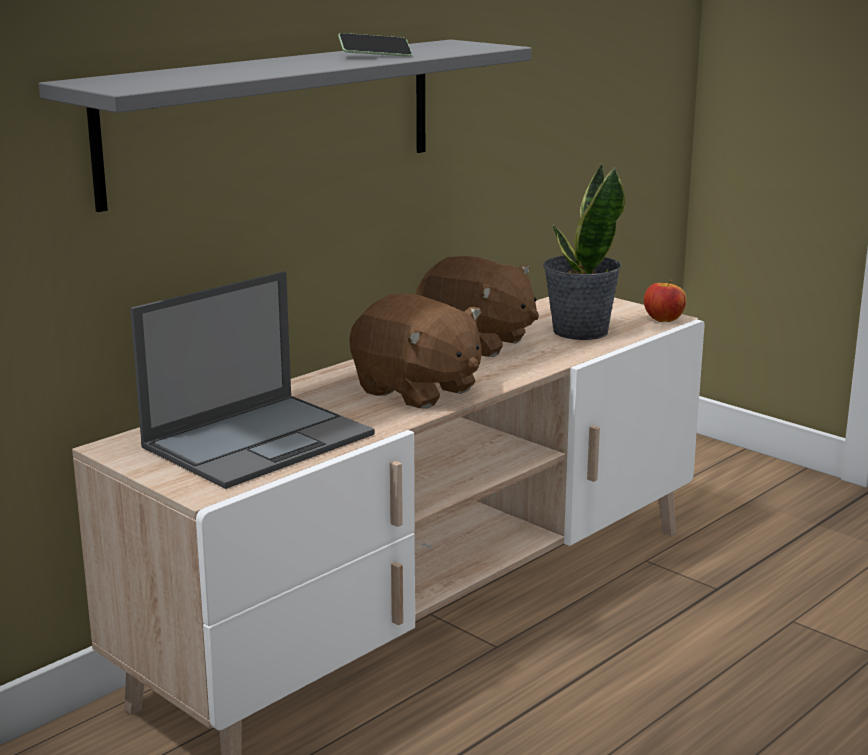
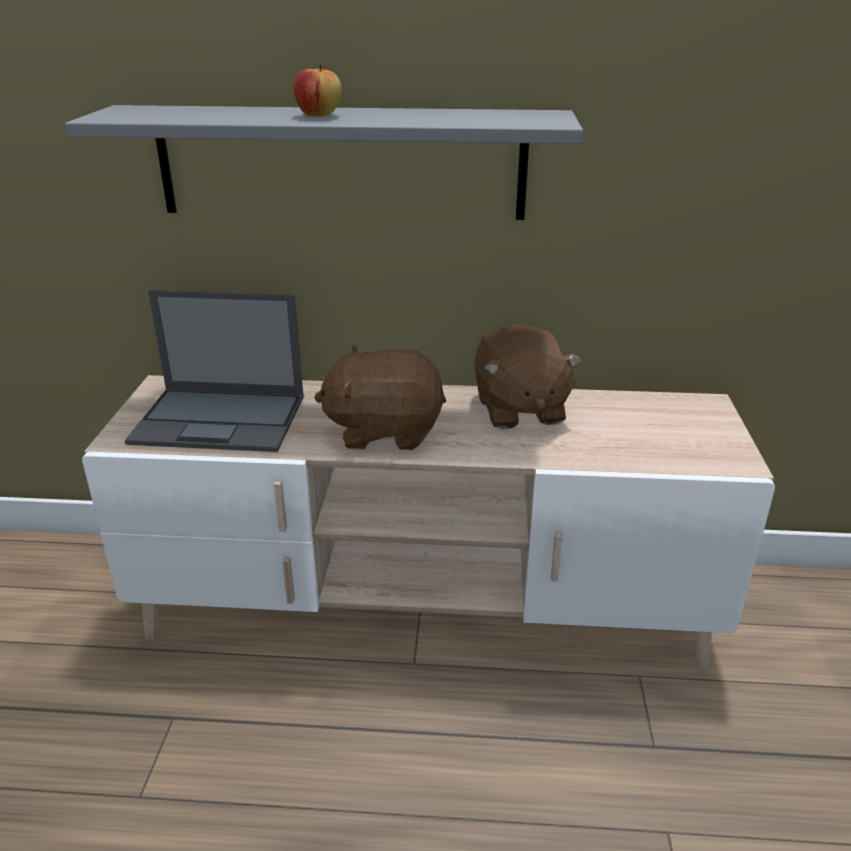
camera: 50 degrees right, 10 degrees up
phone [338,33,412,57] -> none
brown plush toy [349,293,482,409] -> brown plush toy turned 90 degrees clockwise [314,346,446,450]
potted plant [543,162,625,340] -> none
apple [644,280,687,322] -> apple moved to [293,64,342,117]

